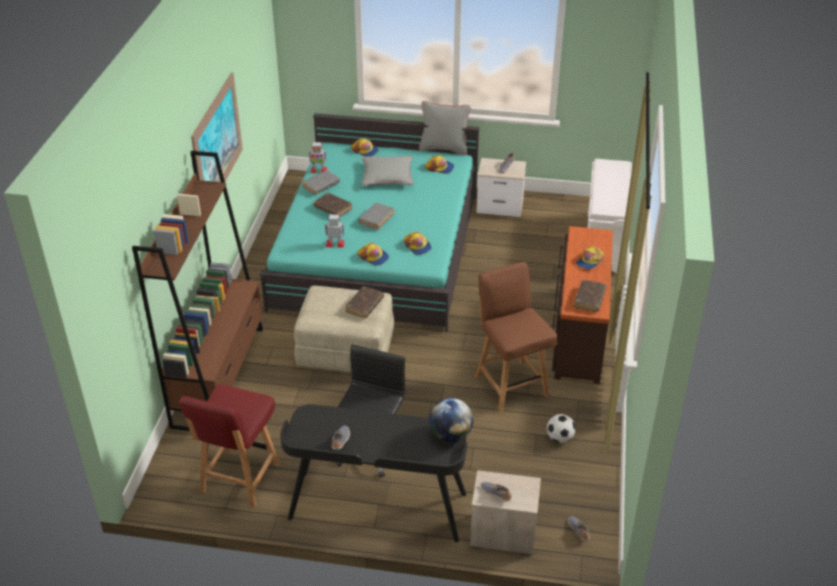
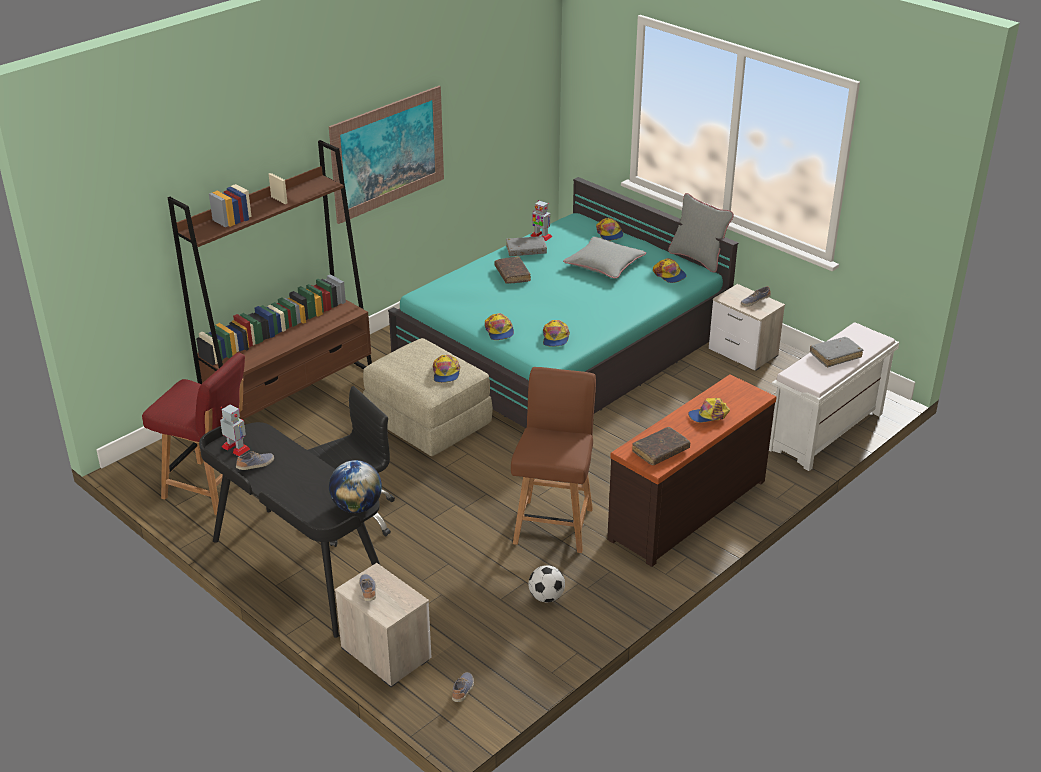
camera: 35 degrees right, 5 degrees down
red chair [179,384,280,508] -> red chair turned 120 degrees counterclockwise [142,353,245,515]
toy robot [325,214,345,248] -> toy robot moved to [220,404,250,456]
brown book [345,286,384,318] -> cap [433,355,460,383]
grey book [358,203,394,230] -> grey book moved to [810,337,863,367]

